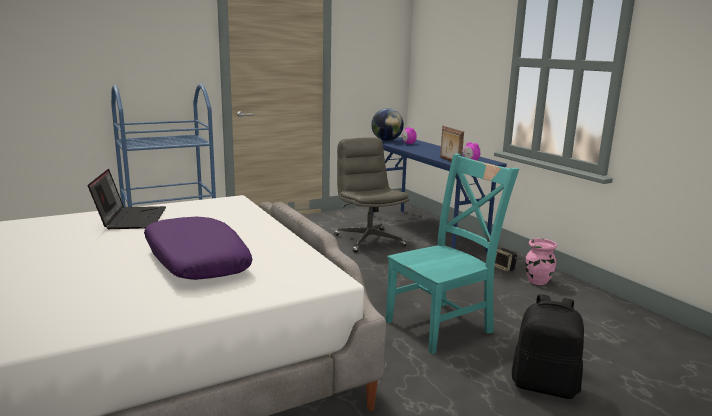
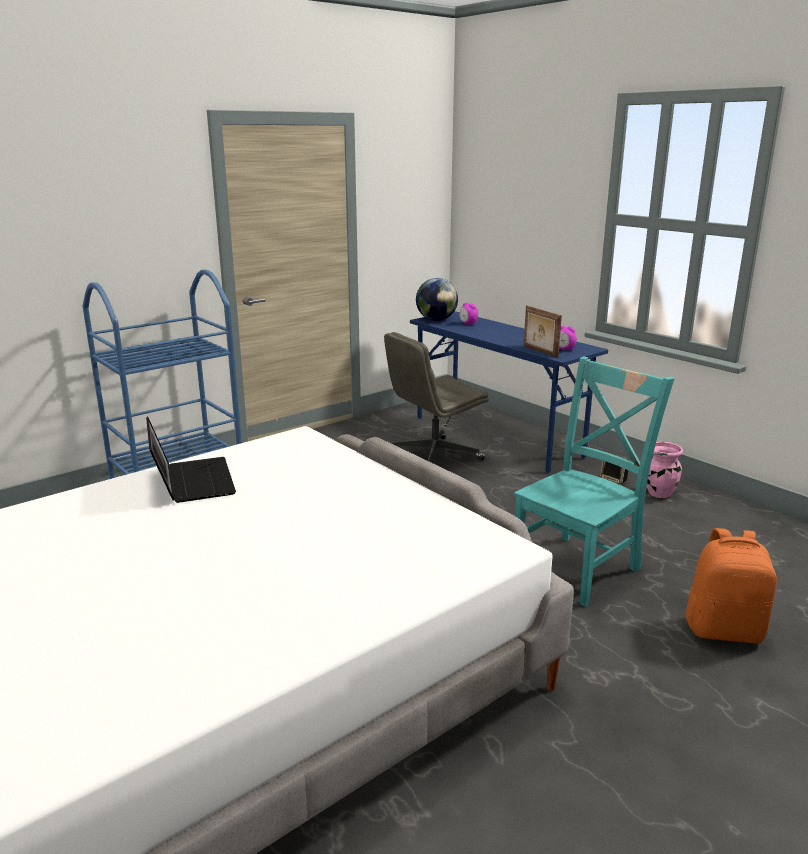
camera: 10 degrees left, 5 degrees up
purple pillow [144,217,252,280] -> none
grey office chair [334,138,409,253] -> grey office chair turned 90 degrees counterclockwise [384,332,489,462]
black backpack [512,294,584,399] -> orange backpack [685,528,777,644]

